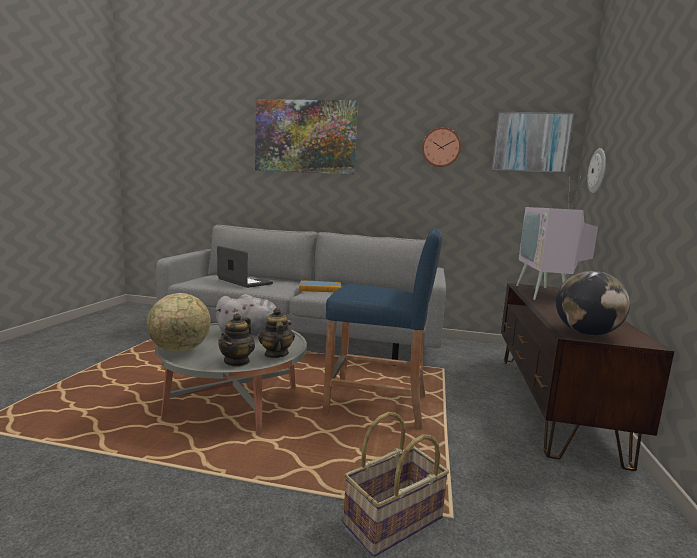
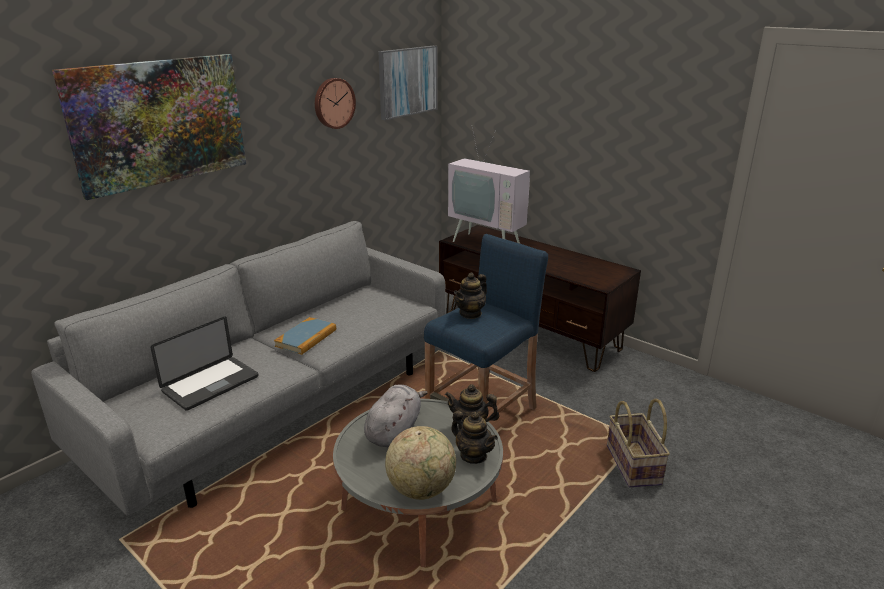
camera: 60 degrees left, 15 degrees up
laptop [217,246,273,288] -> laptop turned 150 degrees clockwise [151,317,259,411]
globe [556,271,630,335] -> none
wall clock [587,148,606,193] -> none
none -> teapot [454,272,487,319]

